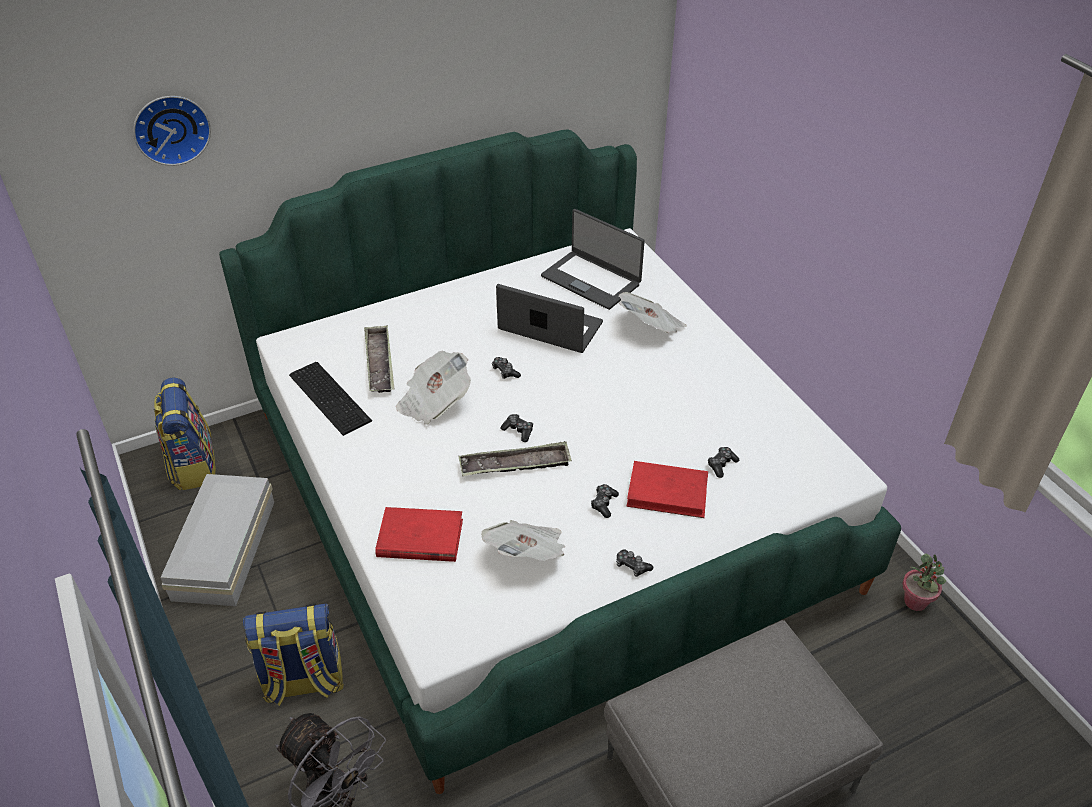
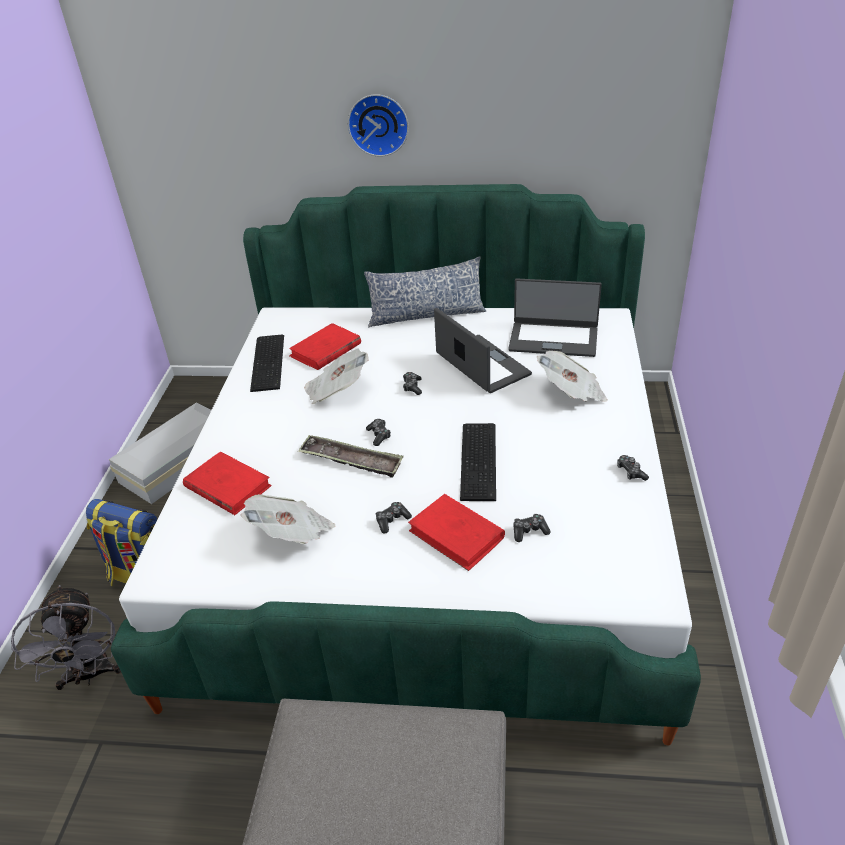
camera: 35 degrees right, 5 degrees down
wall clock [133,96,211,166] -> wall clock moved to [348,94,409,157]
backpack [154,377,216,491] -> none
tray [364,325,394,393] -> red book [289,323,361,370]
laptop [541,209,645,310] -> laptop turned 60 degrees counterclockwise [508,279,602,357]
game controller [616,549,653,577] -> game controller moved to [617,455,649,481]
potted plant [902,553,946,611] -> none
none -> pillow [364,256,486,327]
none -> keyboard [460,423,496,501]

